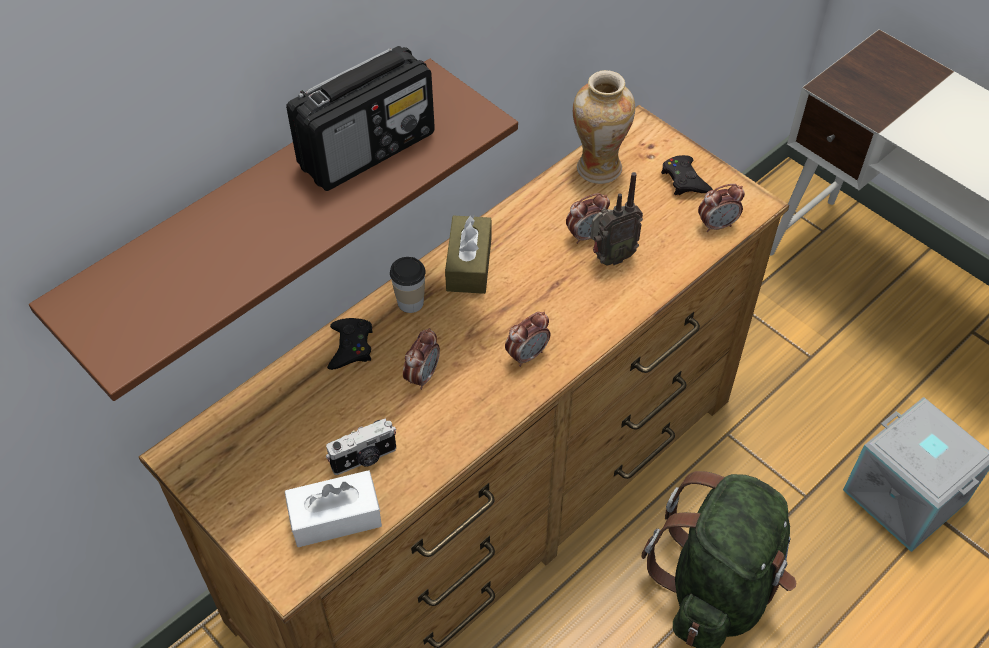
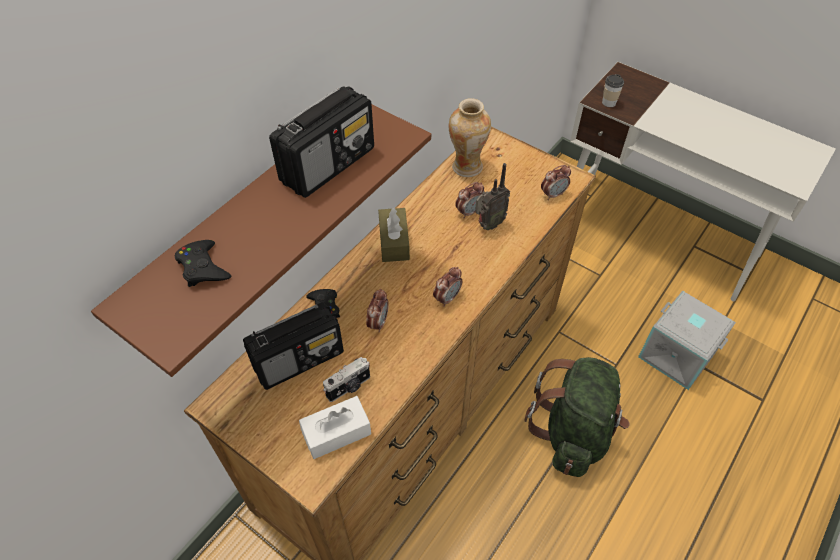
camera: 10 degrees left, 0 degrees up
cup [390,257,426,313] -> cup moved to [602,74,624,107]
black game controller [661,155,713,195] -> black game controller moved to [175,240,232,287]
none -> radio [243,302,344,390]

